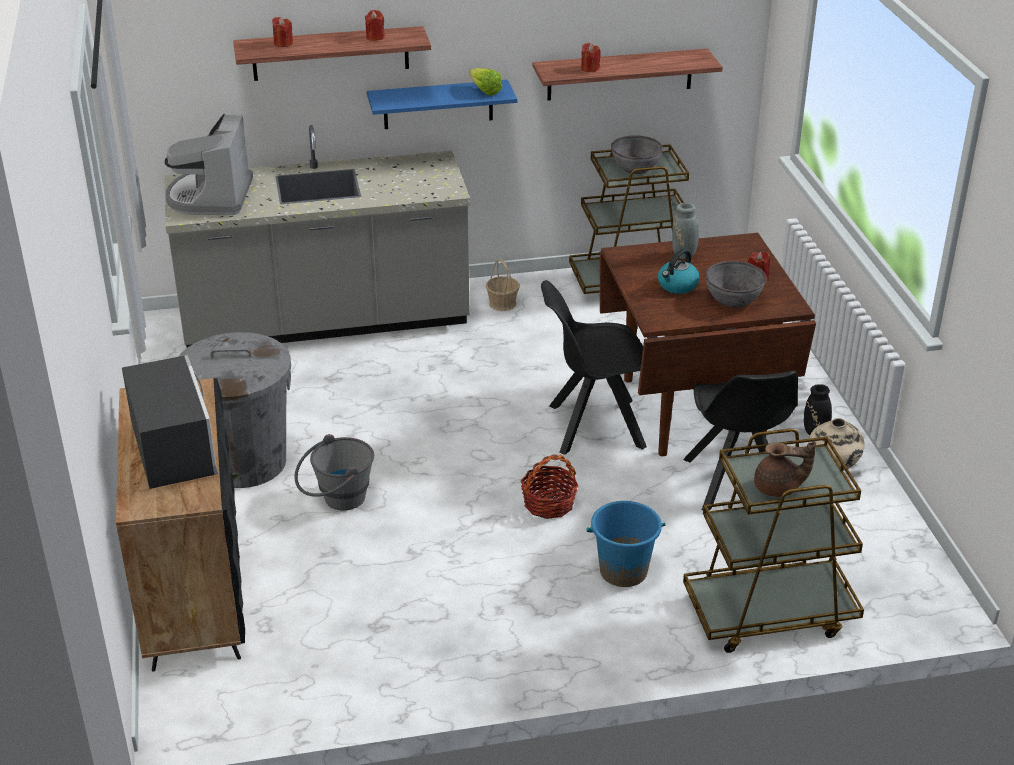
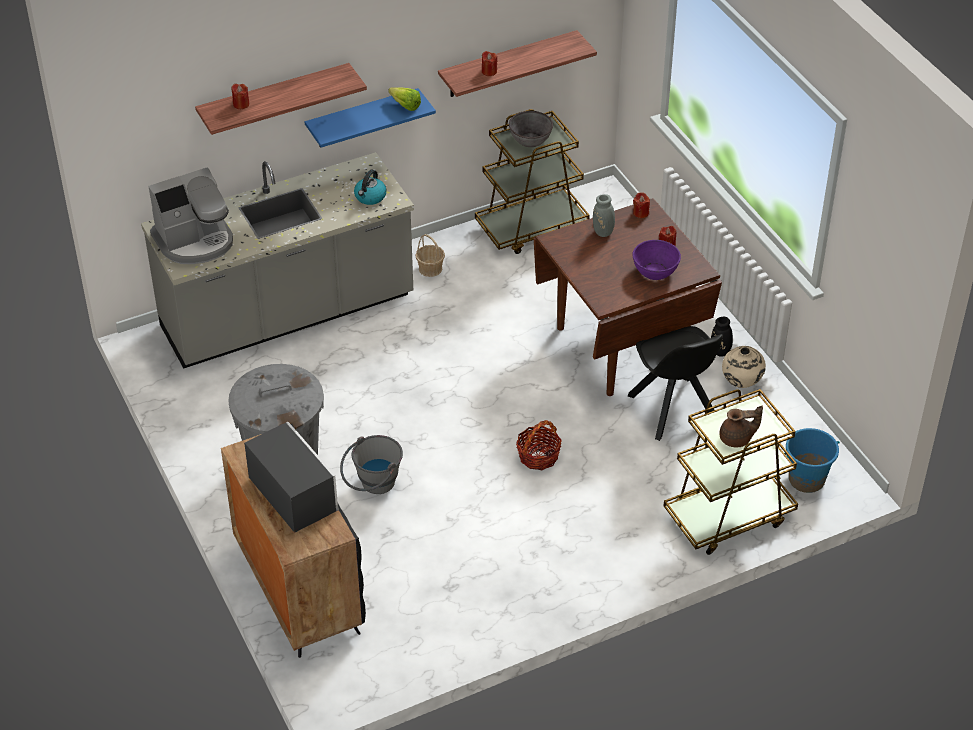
camera: 15 degrees left, 10 degrees up
coffee machine [165,114,253,215] -> coffee machine turned 105 degrees counterclockwise [148,167,233,264]
red candle [365,10,385,41] -> red candle moved to [633,192,650,218]
black chair [541,280,647,455] -> none
blue bucket [587,501,665,587] -> blue bucket moved to [784,428,840,493]
kettle [658,249,700,294] -> kettle moved to [354,170,387,205]
grey bowl [705,261,767,308] -> purple bowl [632,240,681,280]

